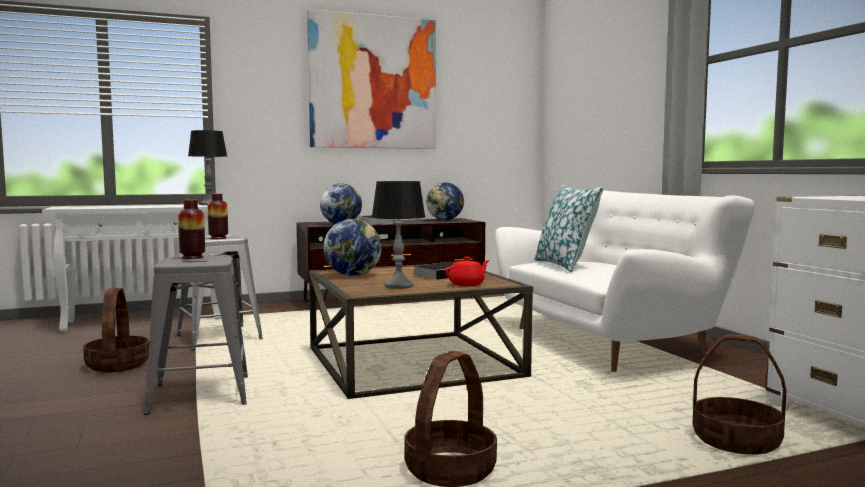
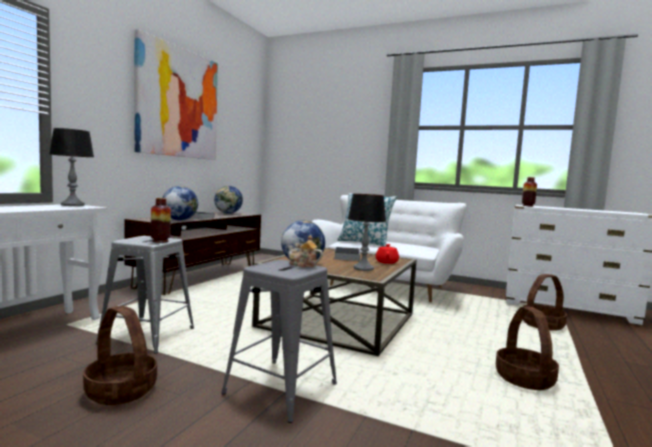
camera: 45 degrees left, 0 degrees up
vase [178,199,205,259] -> vase moved to [522,177,537,207]
none -> teapot [288,235,323,267]

